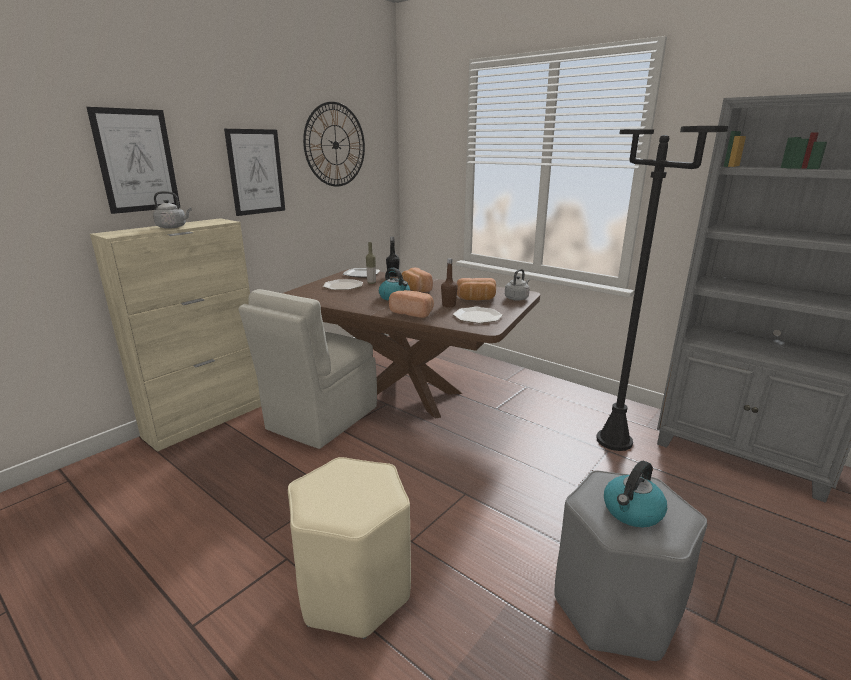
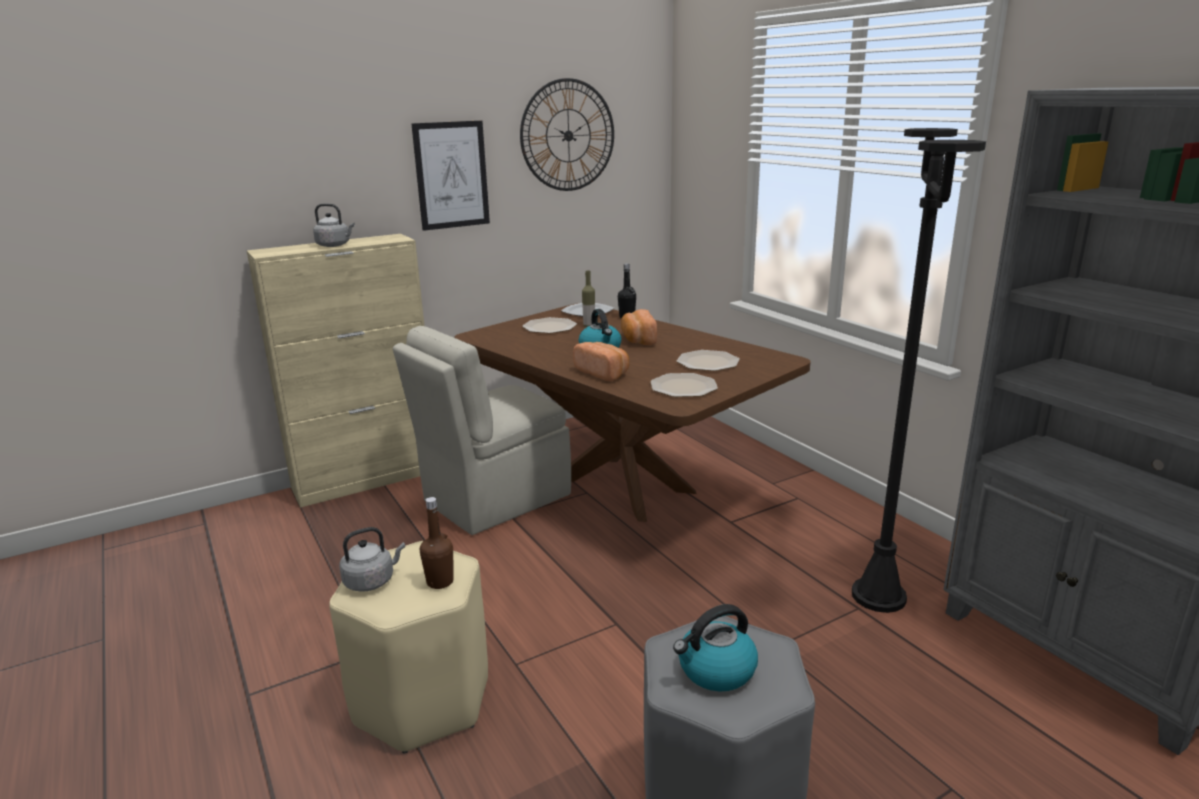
camera: 20 degrees right, 0 degrees up
picture [87,107,180,214] -> none
brown bottle [441,258,458,307] -> brown bottle moved to [420,497,454,589]
bread [457,278,496,300] -> plate [677,350,740,371]
grey kettle [505,269,530,301] -> grey kettle moved to [339,527,405,592]

